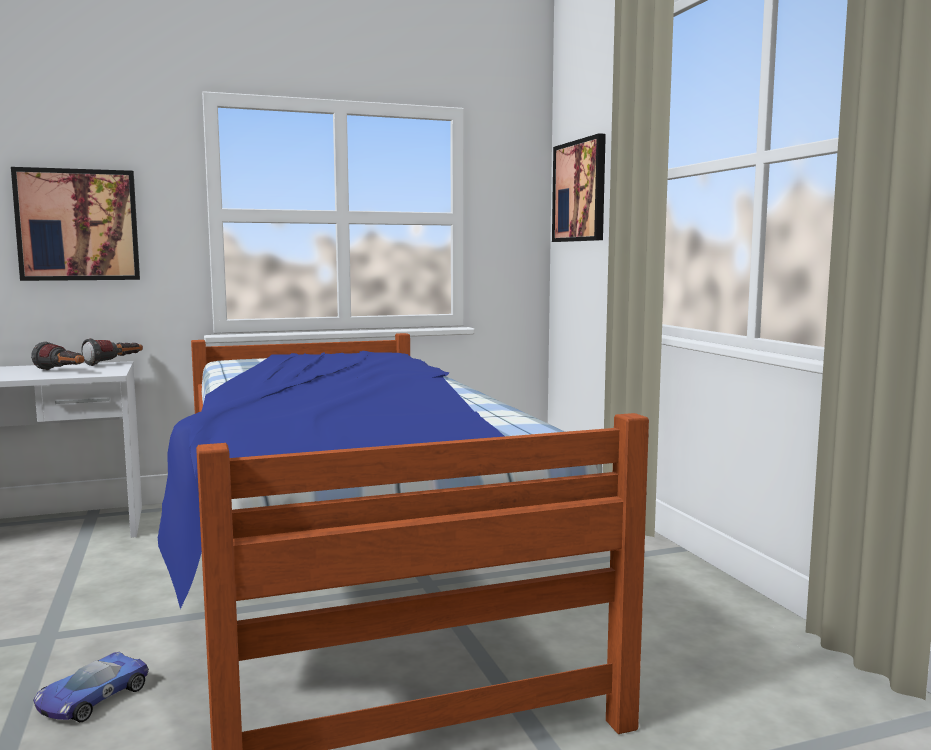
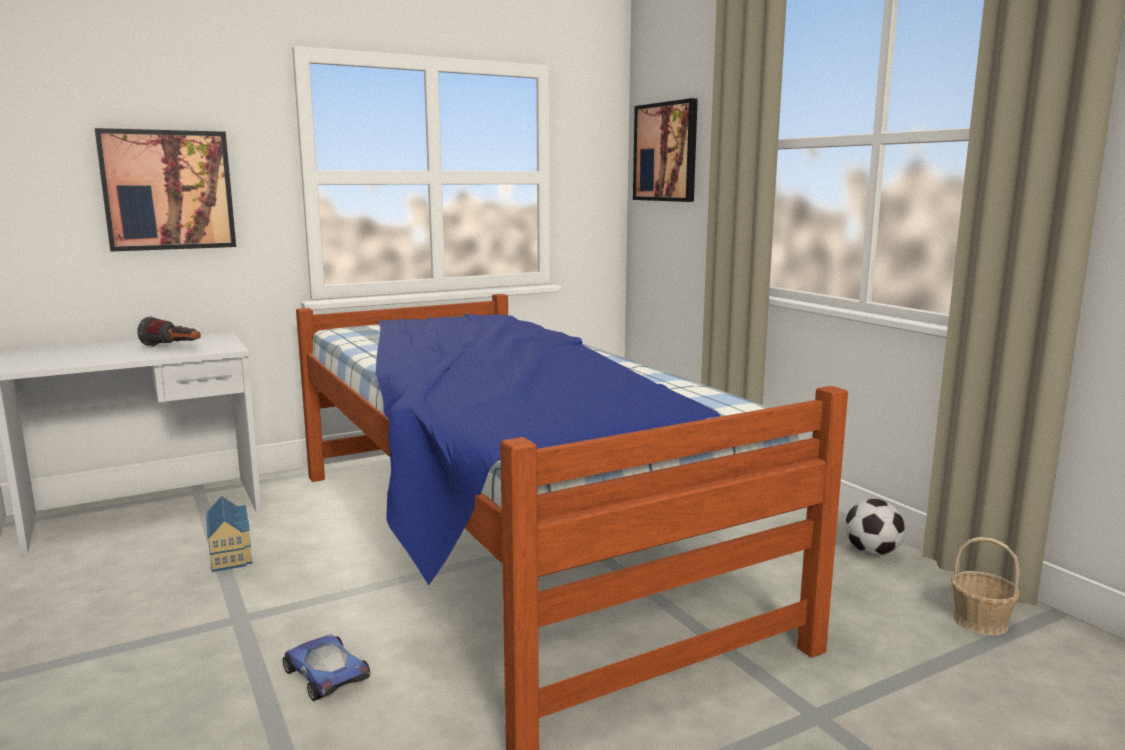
camera: 10 degrees left, 5 degrees up
toy car [33,652,149,722] -> toy car turned 120 degrees clockwise [283,634,370,701]
flashlight [81,338,143,366] -> none
none -> toy house [206,496,253,572]
none -> football [845,499,905,556]
none -> basket [951,537,1020,635]

